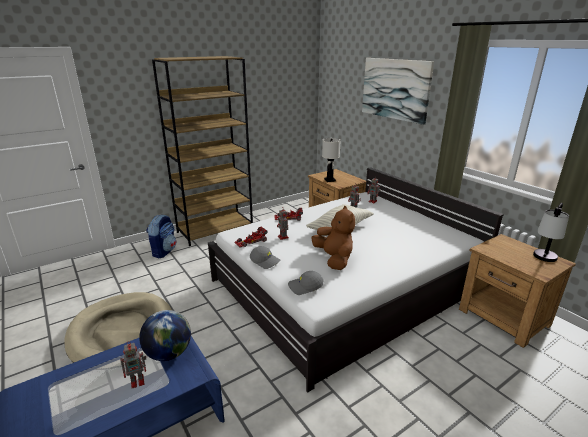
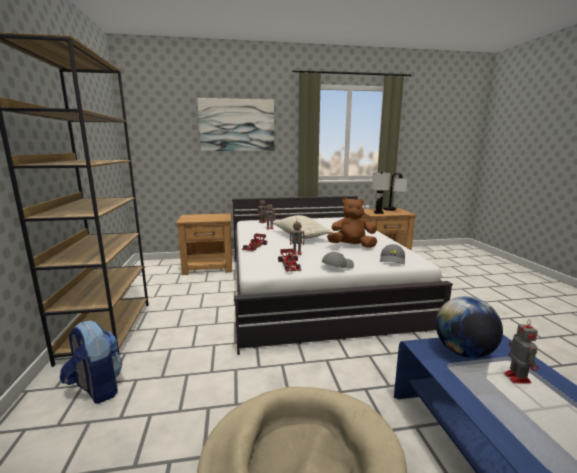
camera: 65 degrees left, 10 degrees down
white table lamp [322,138,341,182] -> white table lamp moved to [372,172,390,214]

